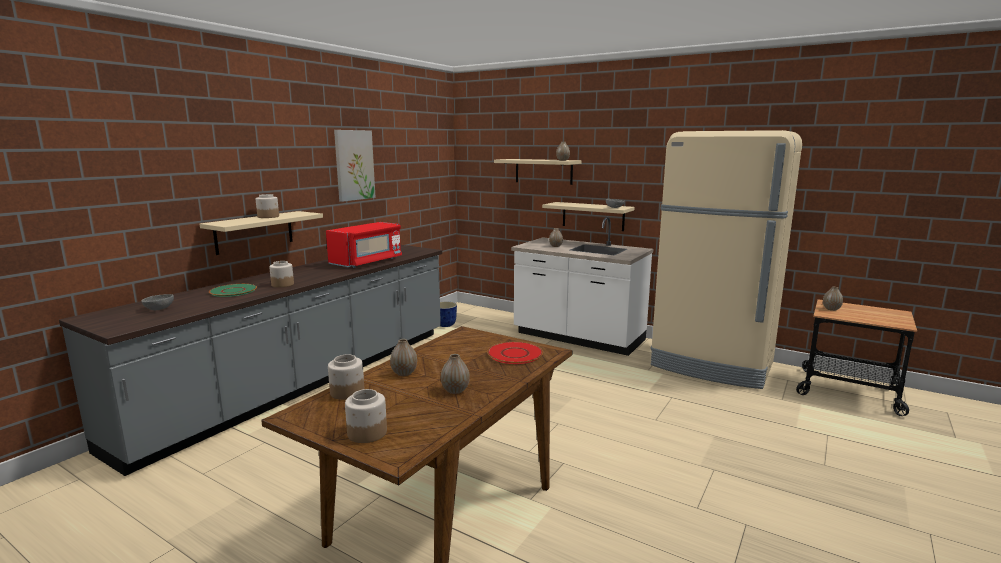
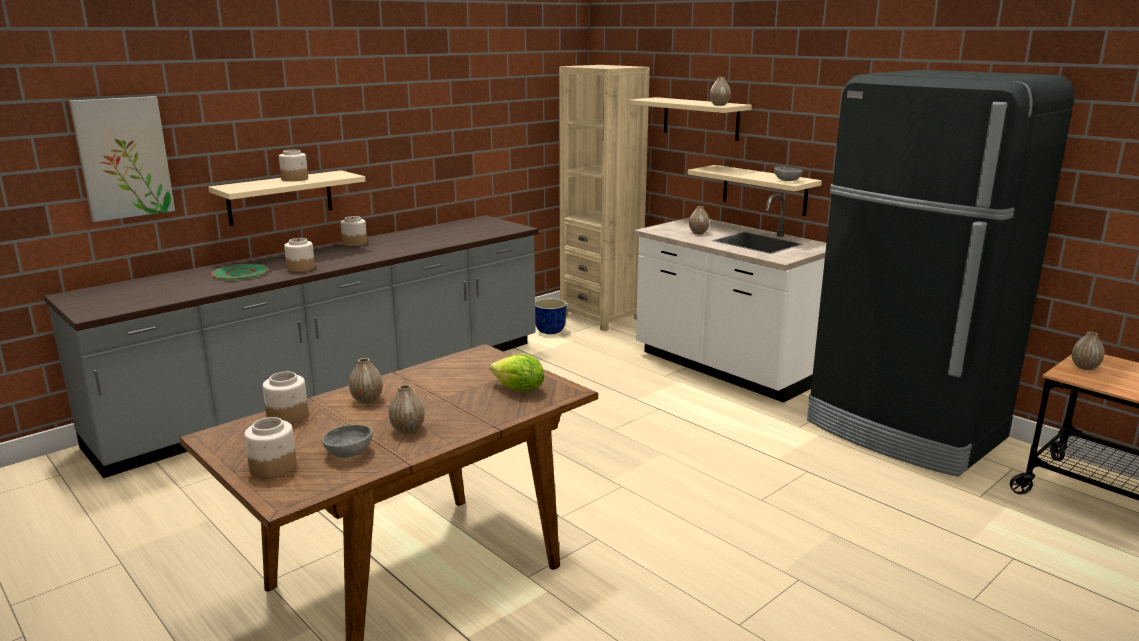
camera: 15 degrees right, 5 degrees up
grey bowl [141,294,174,310] -> grey bowl moved to [322,425,372,458]
red microwave [326,222,402,268] -> none
picture [334,130,376,202] -> picture moved to [69,96,175,222]
red plate [487,342,543,364] -> lettuce [490,355,544,392]
beige fridge [650,130,802,389] -> black fridge [807,70,1075,477]
none -> jar [341,216,367,246]
none -> beige bookcase [559,65,650,331]

